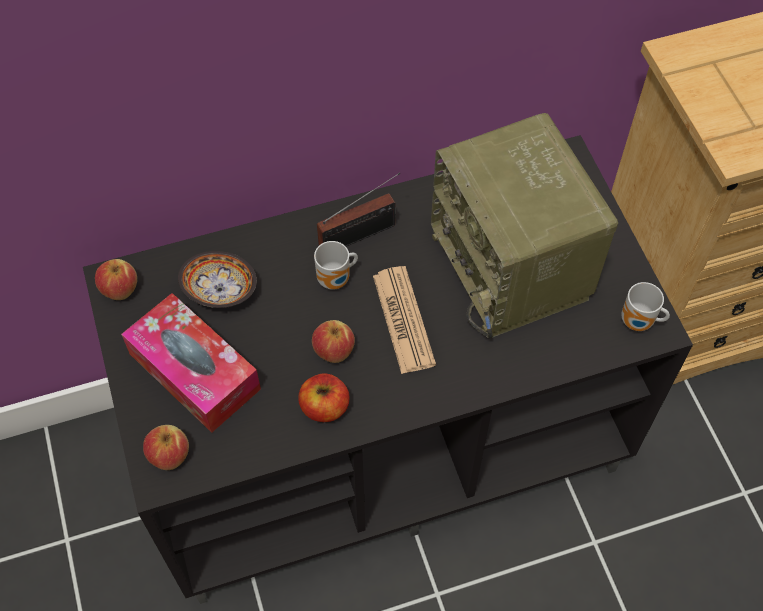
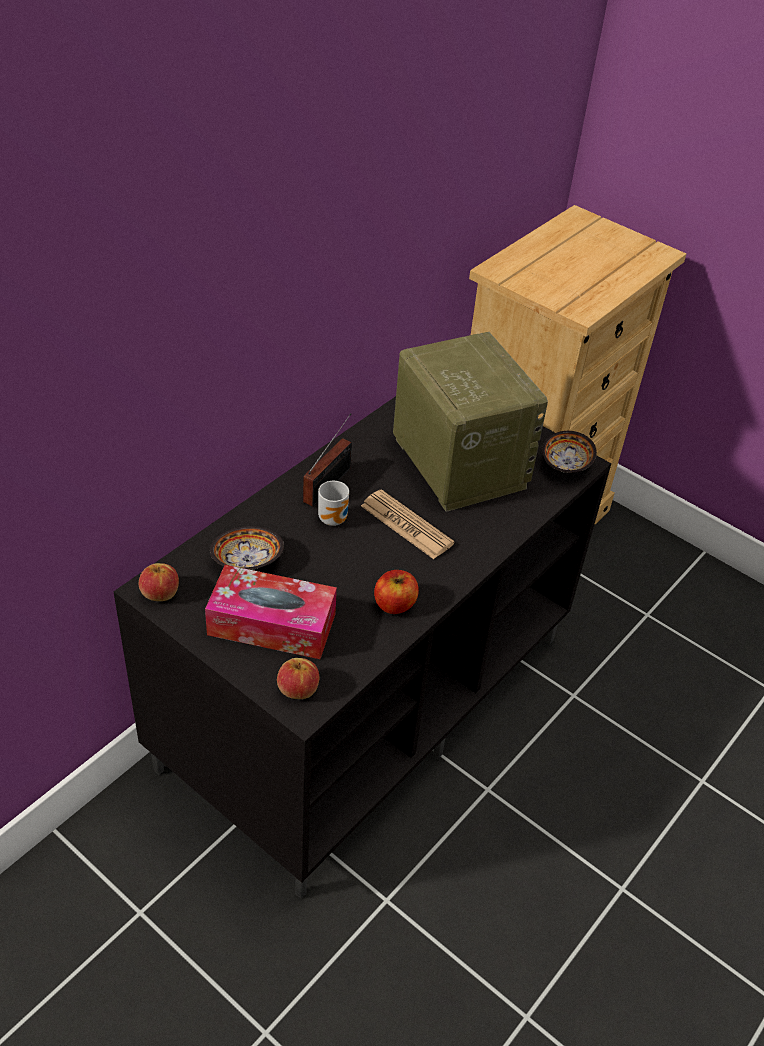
camera: 35 degrees left, 15 degrees down
apple [312,320,355,363] -> none
radio [431,113,618,339] -> radio turned 150 degrees counterclockwise [393,332,548,512]
mug [621,282,670,331] -> bowl [542,431,597,473]

